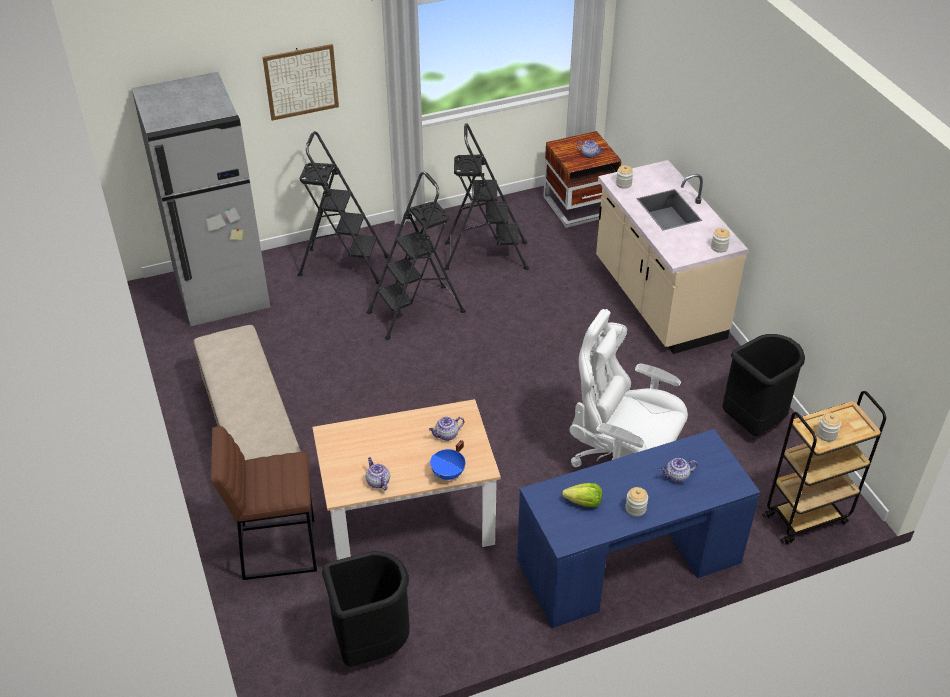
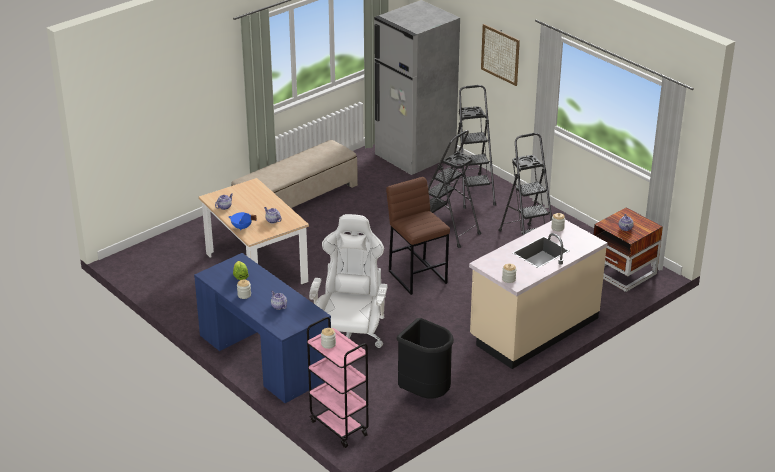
camera: 70 degrees right, 10 degrees down
brown stool [211,426,317,580] -> brown stool moved to [386,177,450,295]
black trash can [322,551,410,667] -> none
brown cart [762,391,886,544] -> pink cart [307,317,368,448]

